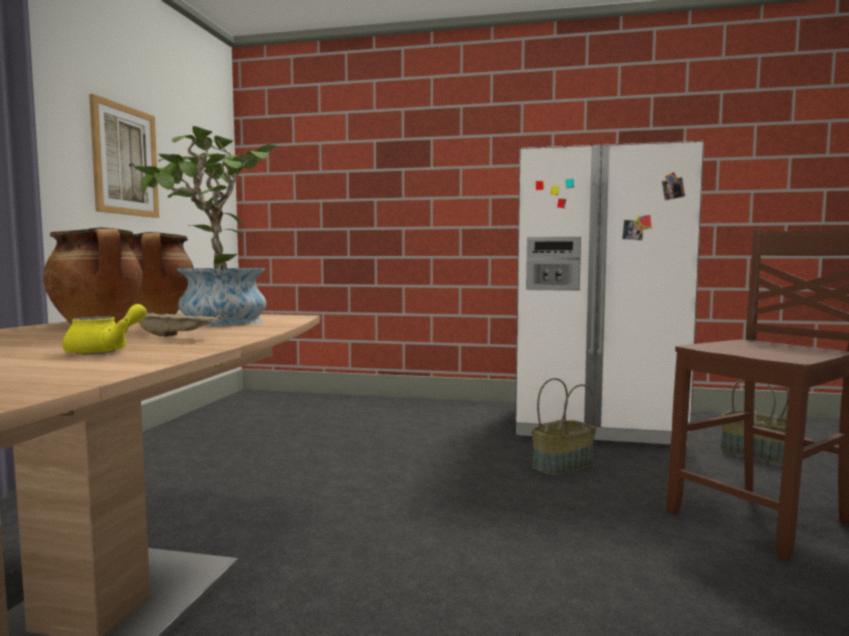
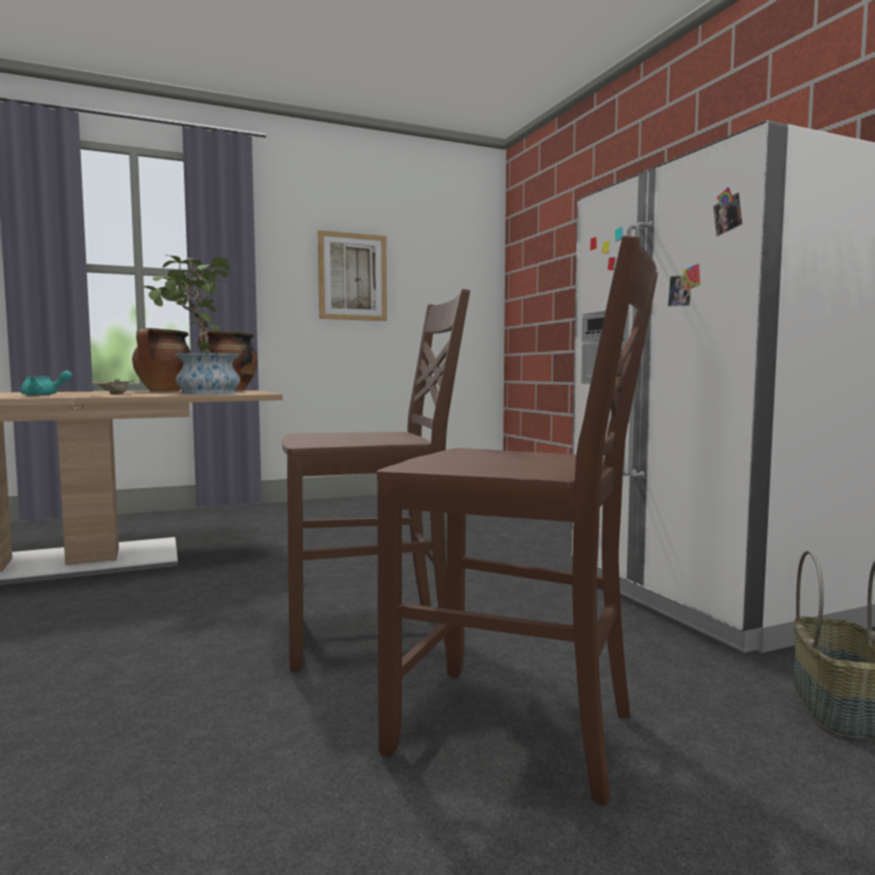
camera: 55 degrees right, 0 degrees up
yellow teapot [62,304,147,355] -> turquoise teapot [21,371,72,396]
basket [531,378,596,475] -> none
none -> brown chair [282,289,470,671]

